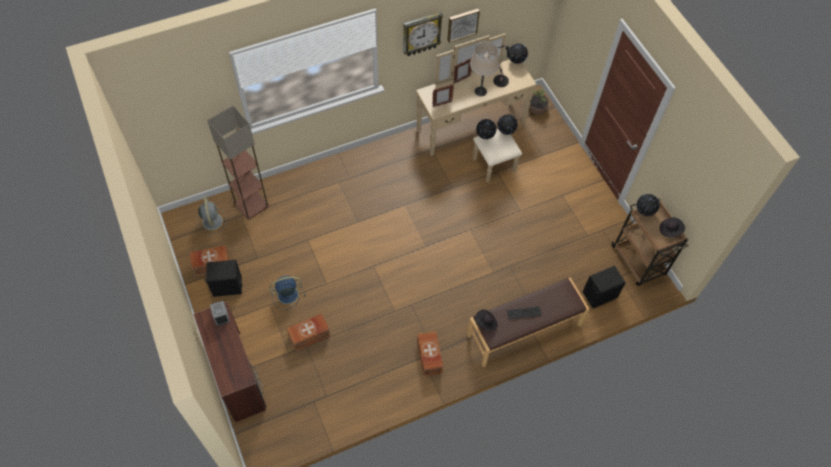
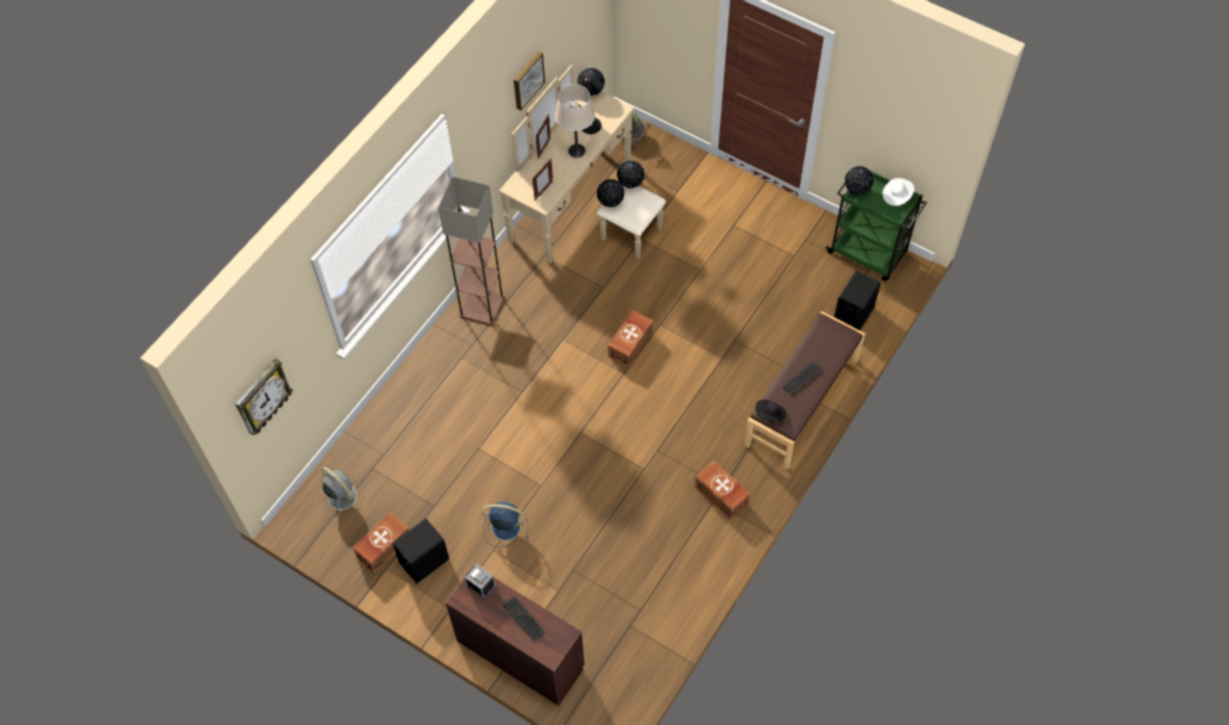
camera: 30 degrees left, 0 degrees up
floor lamp [207,106,269,220] -> floor lamp moved to [438,176,504,325]
blue fan [270,276,305,310] -> blue fan turned 60 degrees clockwise [482,502,528,547]
brown storage box [287,313,330,351] -> brown storage box moved to [608,310,653,368]
wall clock [403,12,443,56] -> wall clock moved to [235,358,293,435]
brown cart [612,198,689,286] -> green cart [825,171,927,281]
black hat [660,217,685,237] -> white hat [882,178,914,206]
none -> keyboard [503,596,546,641]

